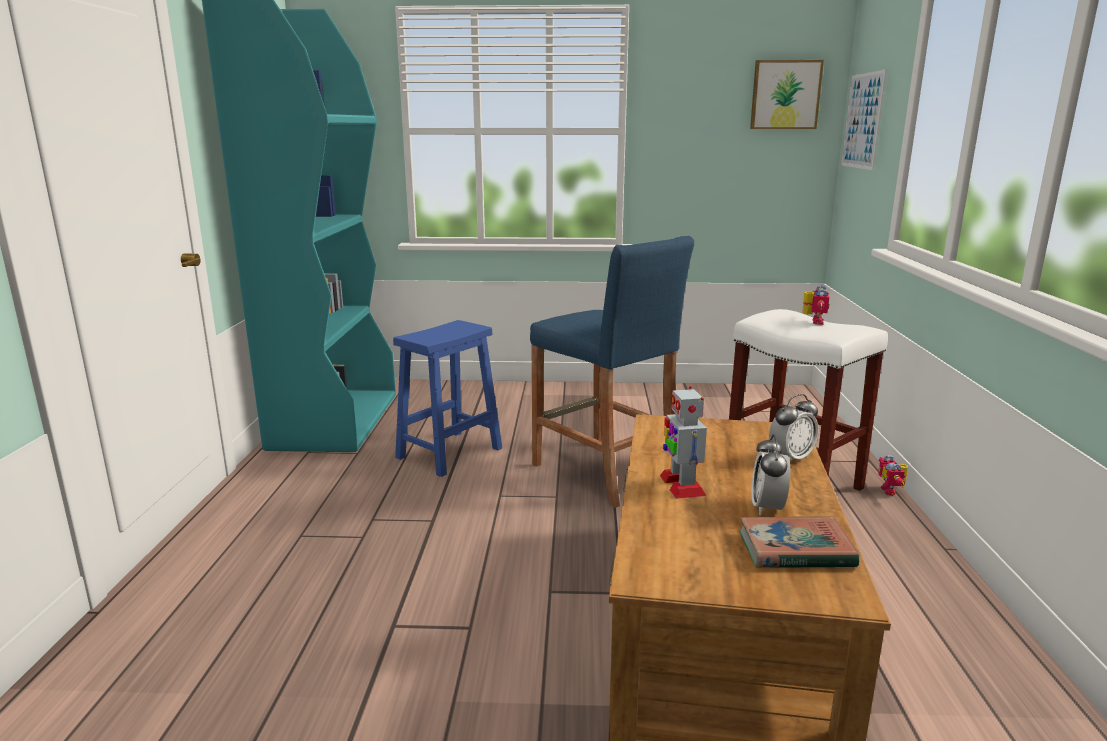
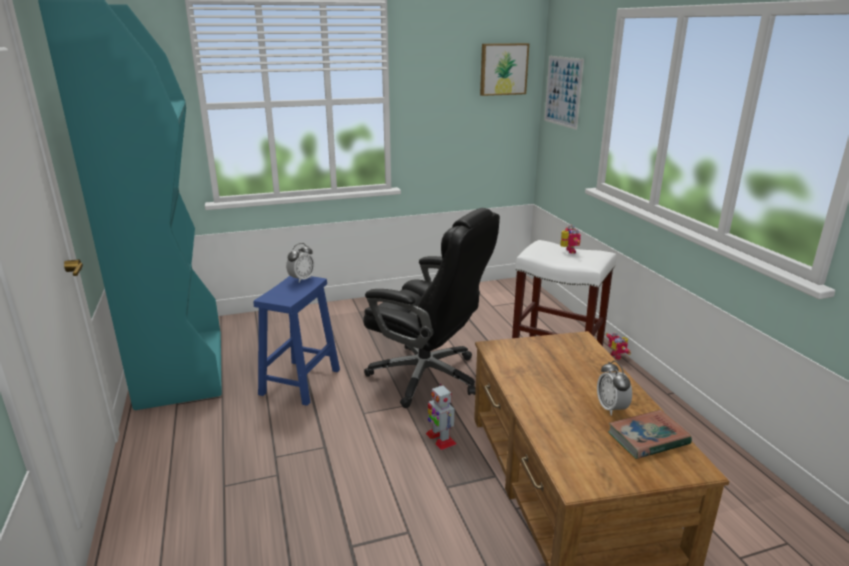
camera: 20 degrees left, 5 degrees up
blue stool [530,236,694,508] -> black office chair [363,208,500,408]
toy robot [660,386,707,499] -> toy robot moved to [426,384,456,450]
alarm clock [769,394,818,461] -> alarm clock moved to [286,243,315,283]

